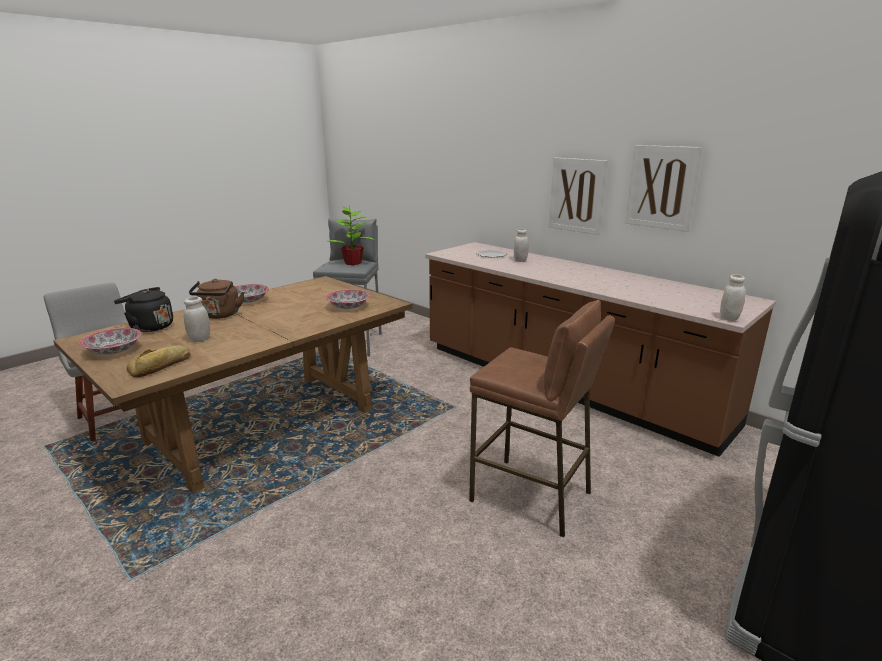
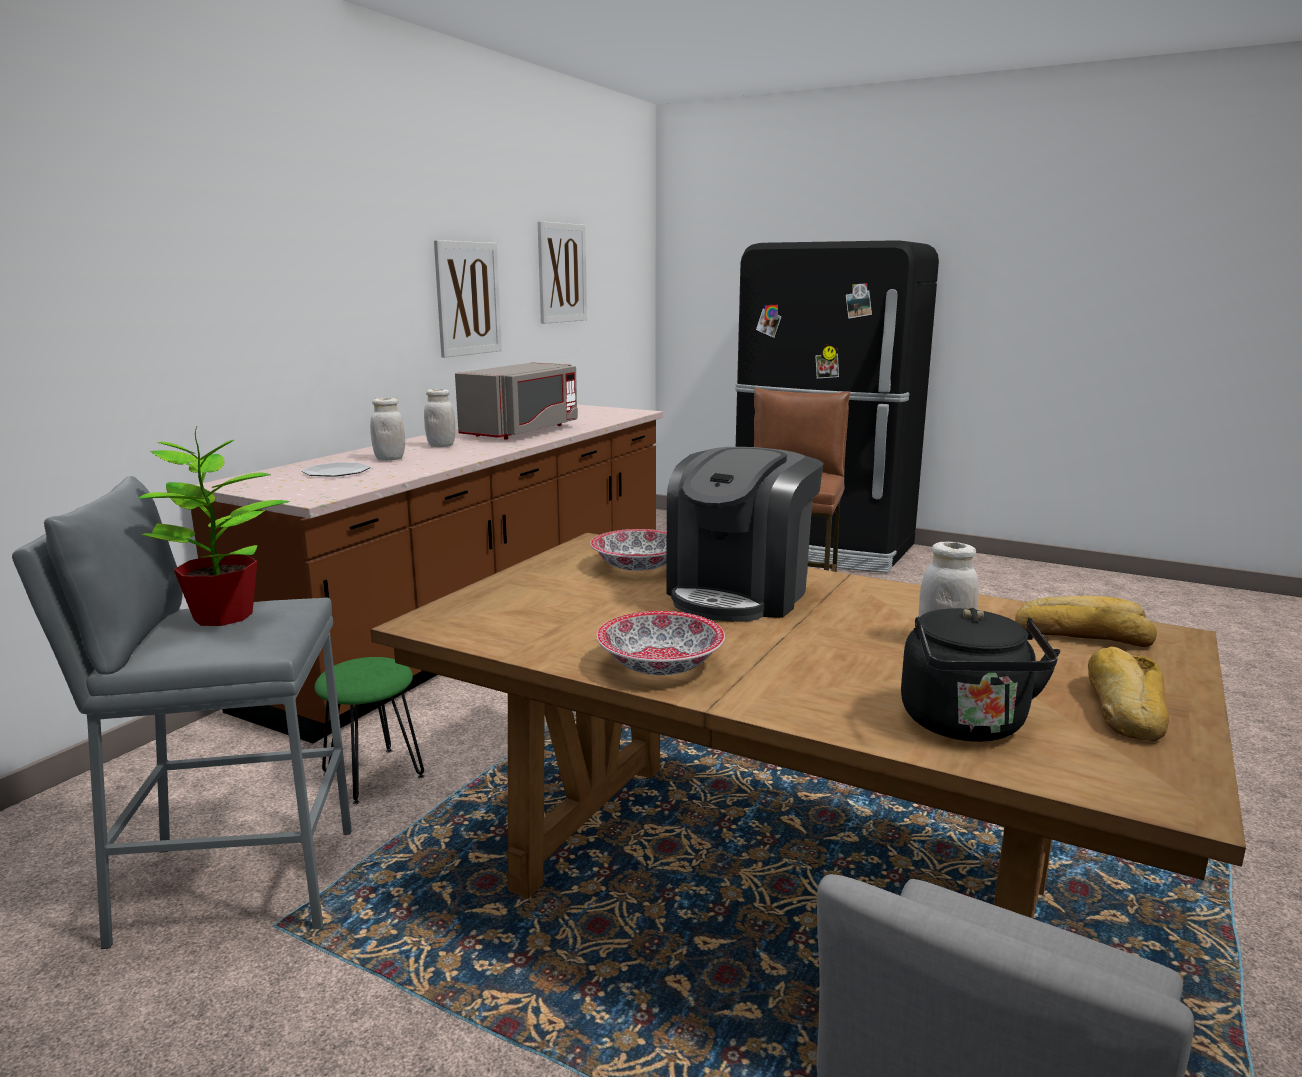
camera: 105 degrees left, 5 degrees down
bowl [80,328,141,355] -> bread [1088,647,1169,741]
brown kettle [189,279,244,319] -> none
picture [549,158,608,235] -> picture moved to [538,221,587,324]
white jar [720,274,746,321] -> white jar moved to [424,389,456,447]
none -> green stool [314,657,424,804]
none -> grey microwave [455,362,578,440]
none -> coffee machine [666,447,824,622]

